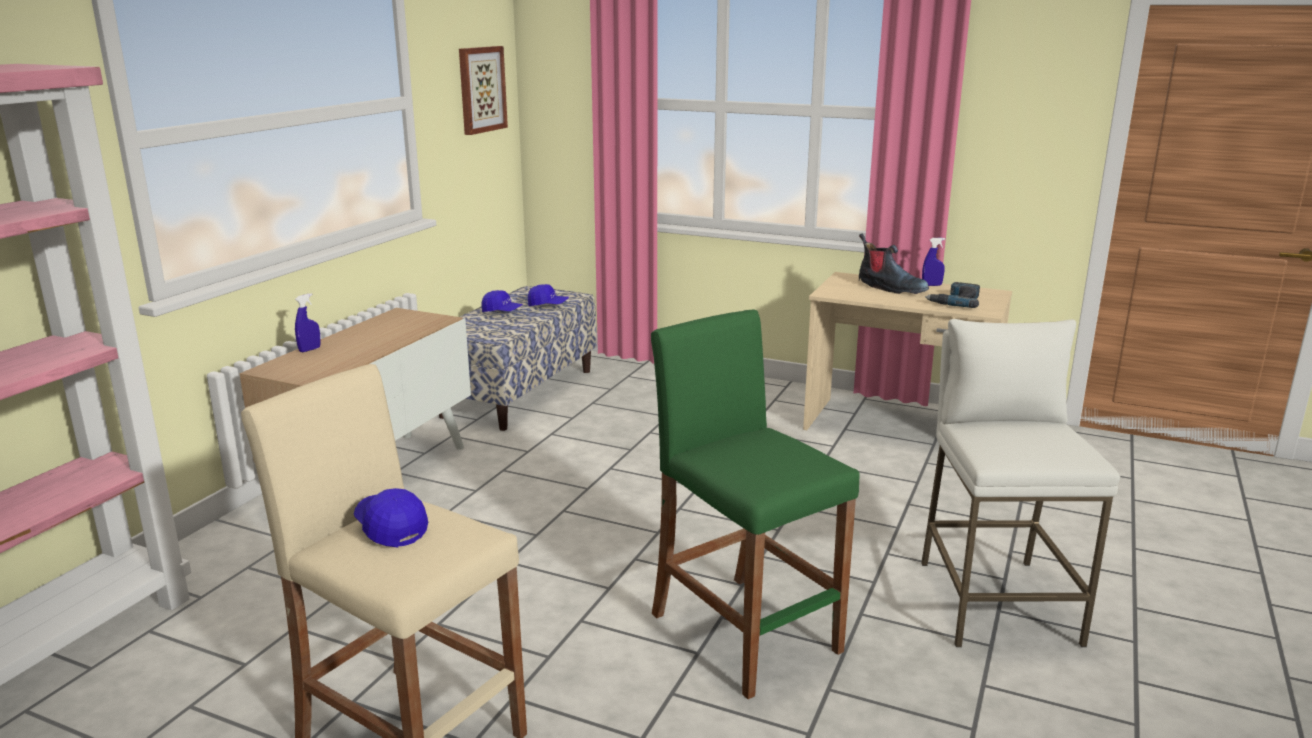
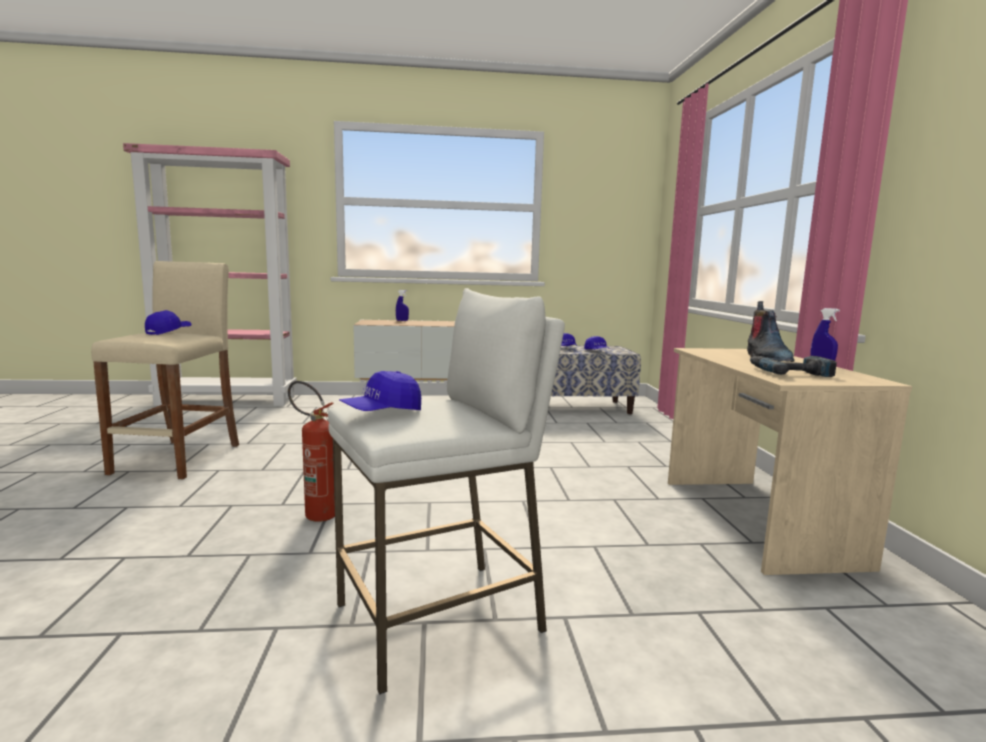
camera: 60 degrees right, 10 degrees down
picture [459,46,508,135] -> none
green stool [651,309,860,699] -> fire extinguisher [288,381,335,522]
none -> blue cap [339,371,421,411]

